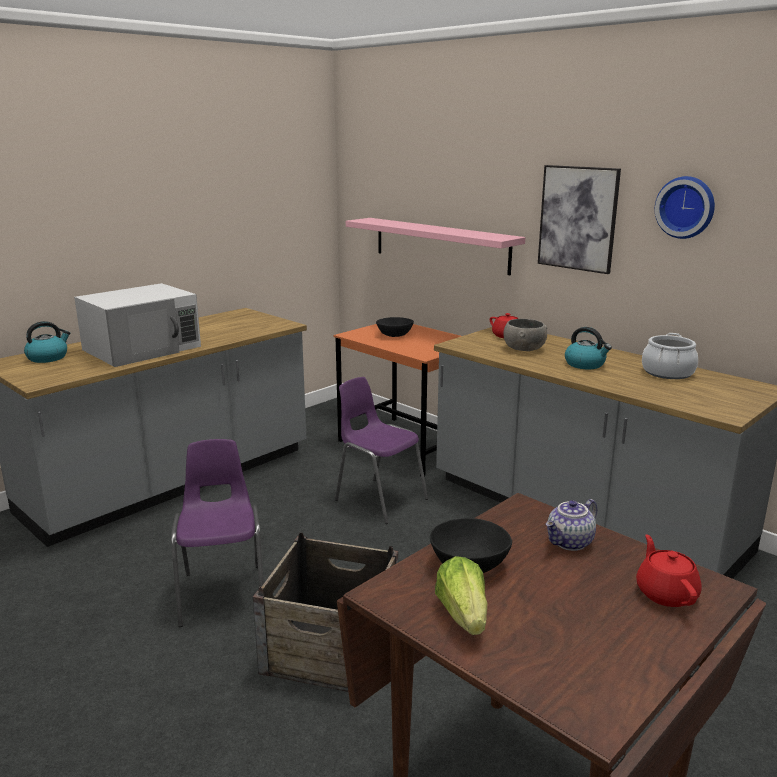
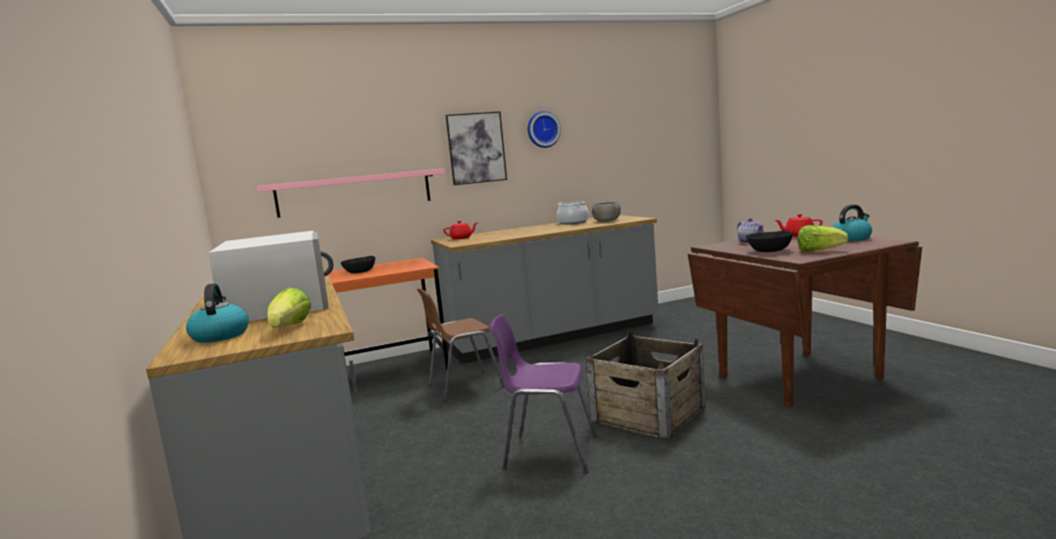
camera: 65 degrees left, 10 degrees down
purple chair [335,377,428,524] -> brown chair [417,288,504,401]
grey bowl [503,319,547,351] -> grey bowl moved to [592,202,621,222]
kettle [565,327,612,369] -> kettle moved to [833,205,872,241]
none -> lettuce [267,288,311,328]

